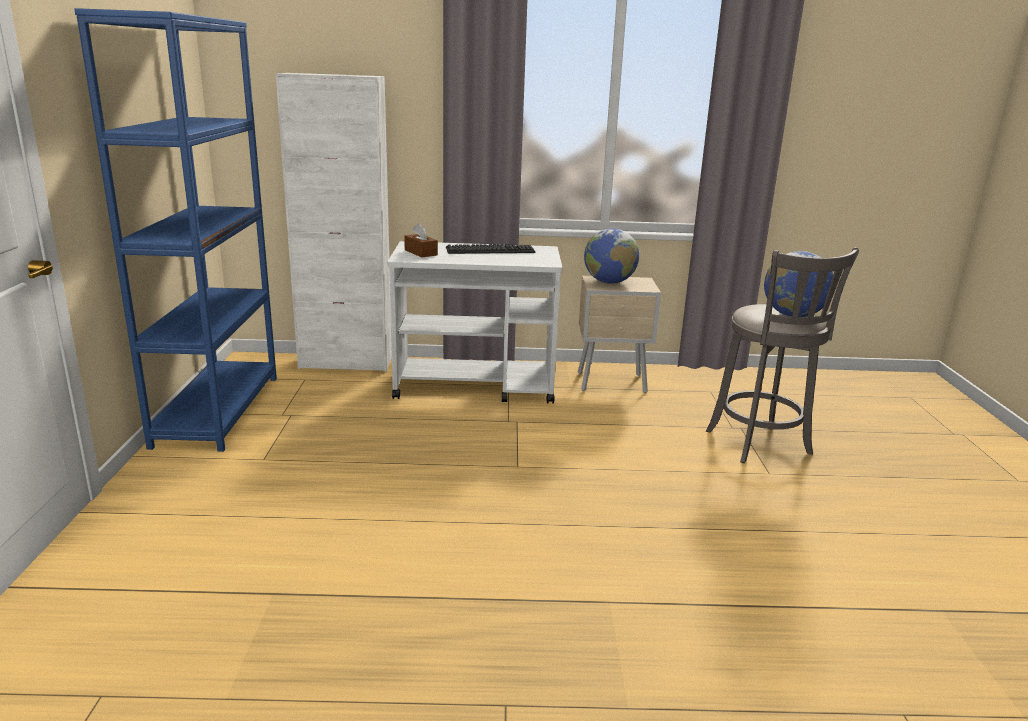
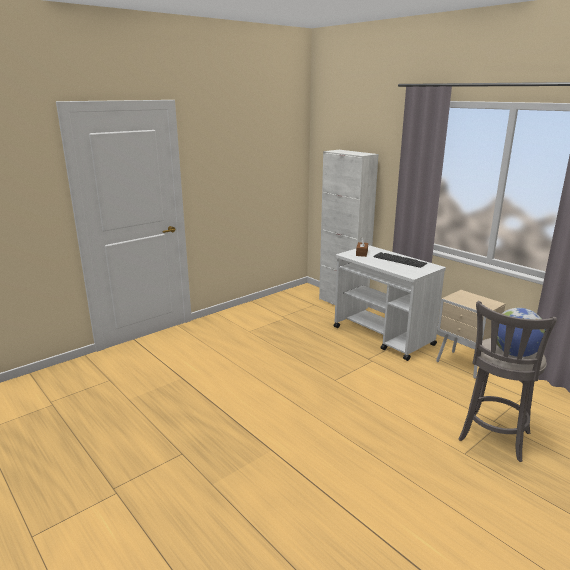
camera: 50 degrees right, 0 degrees up
blue bookcase [74,8,277,452] -> none
globe [584,228,639,284] -> none

